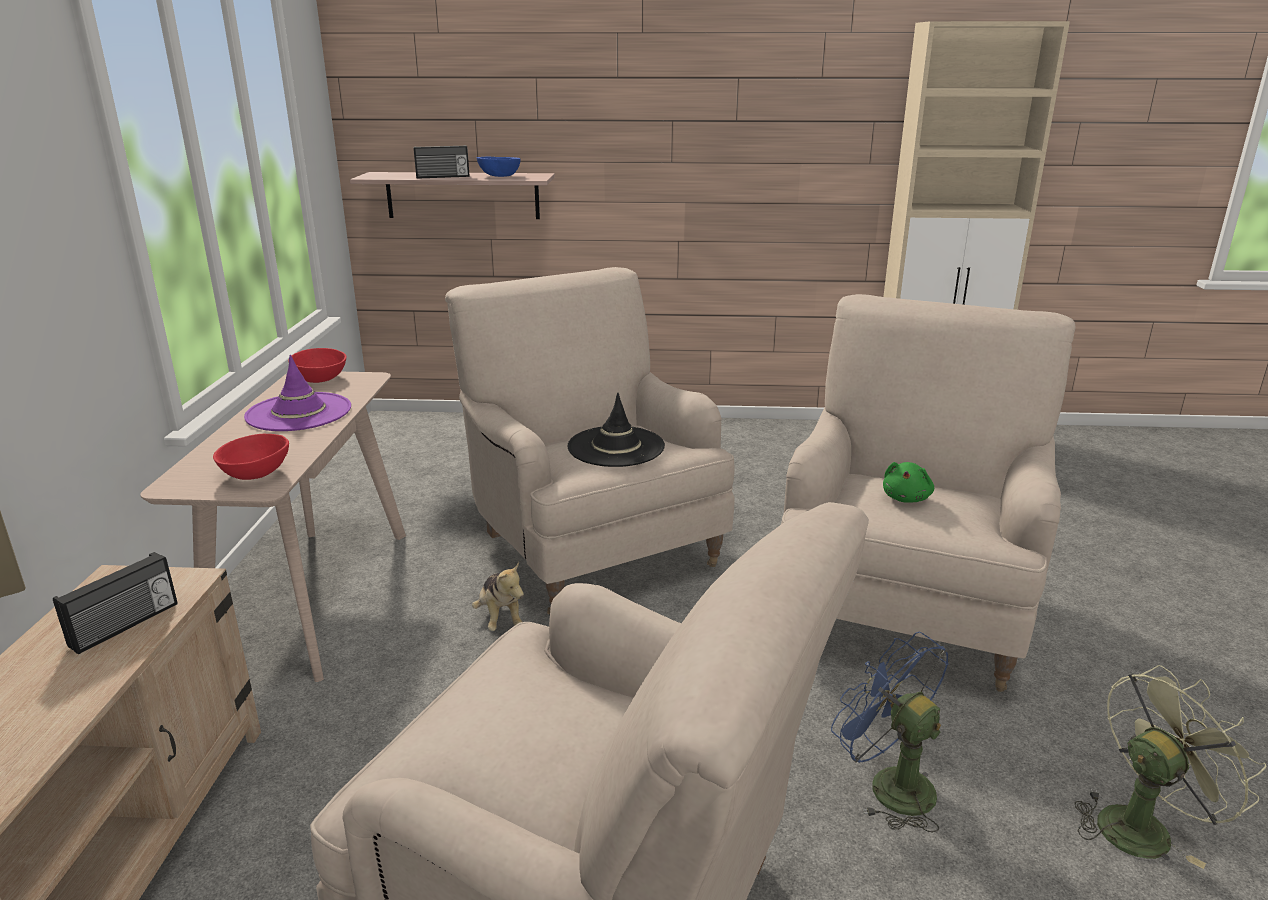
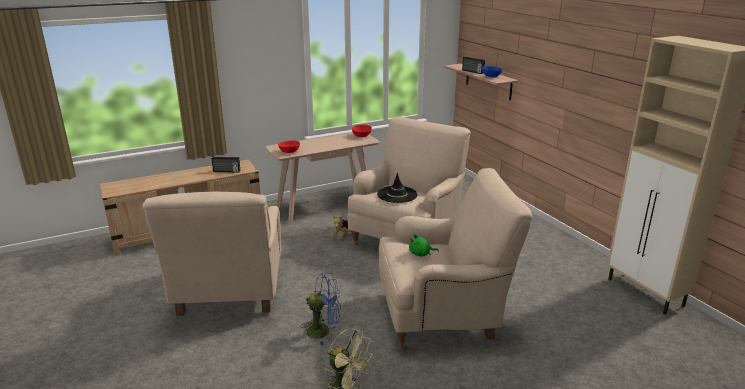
camera: 60 degrees right, 0 degrees up
purple hat [244,355,351,431] -> none
blue fan [831,632,949,833] -> blue fan turned 75 degrees clockwise [300,273,341,345]

